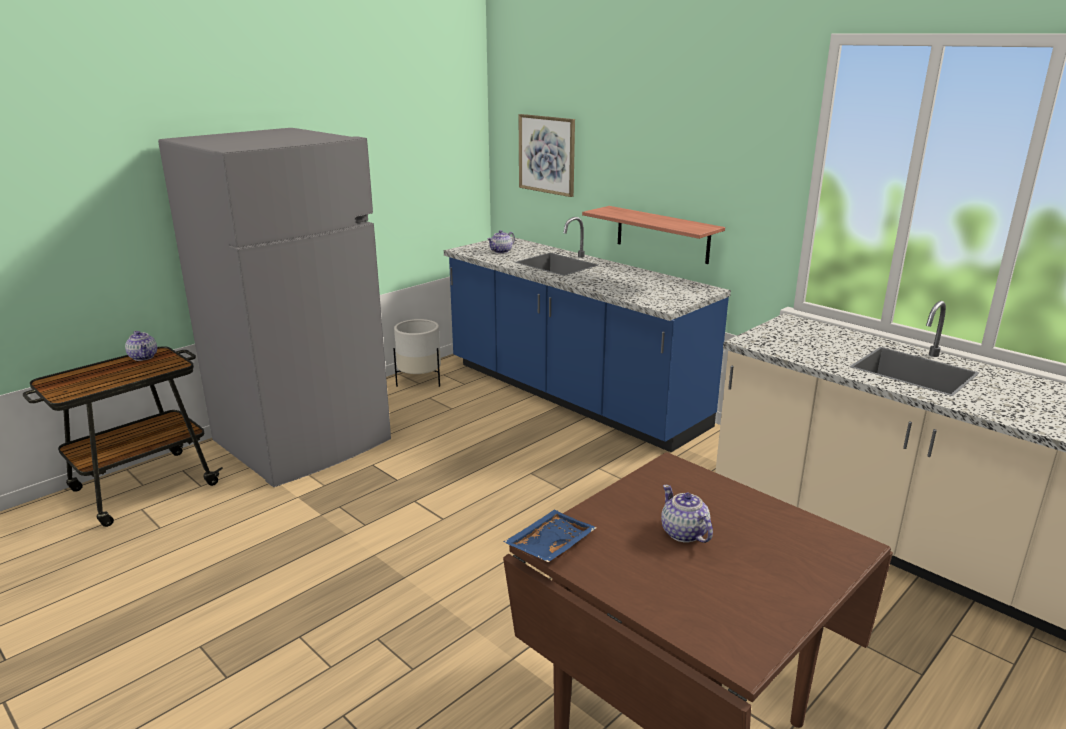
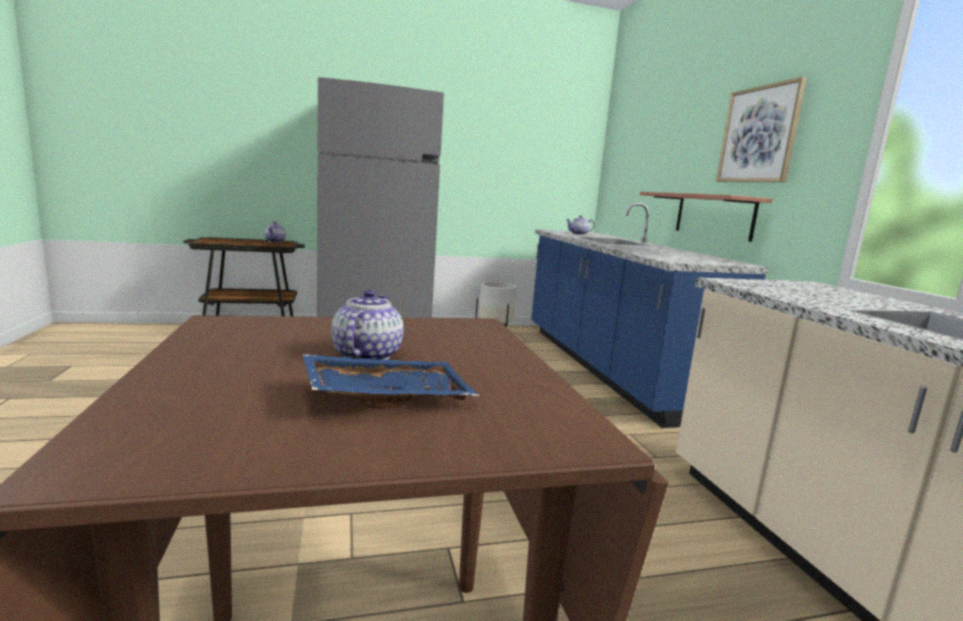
camera: 30 degrees right, 10 degrees down
blue tray [504,509,597,562] -> blue tray moved to [302,354,479,409]
picture [519,114,575,197] -> picture moved to [716,77,807,182]

